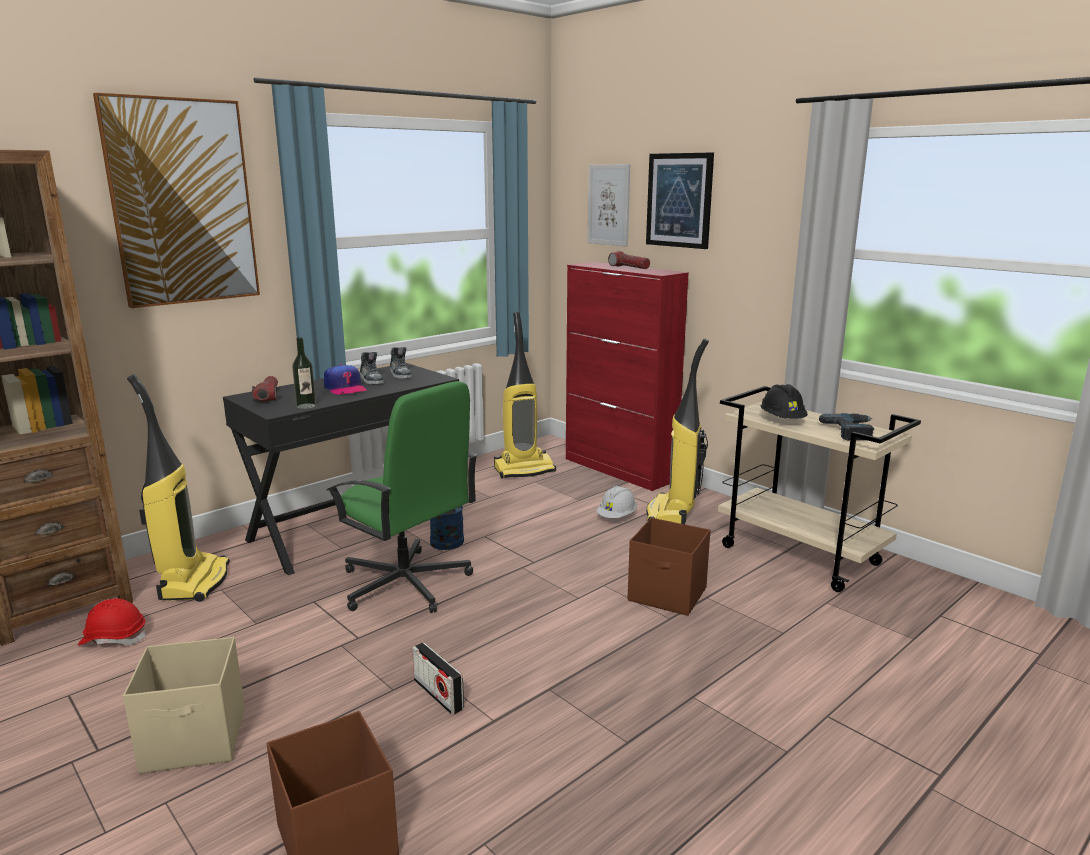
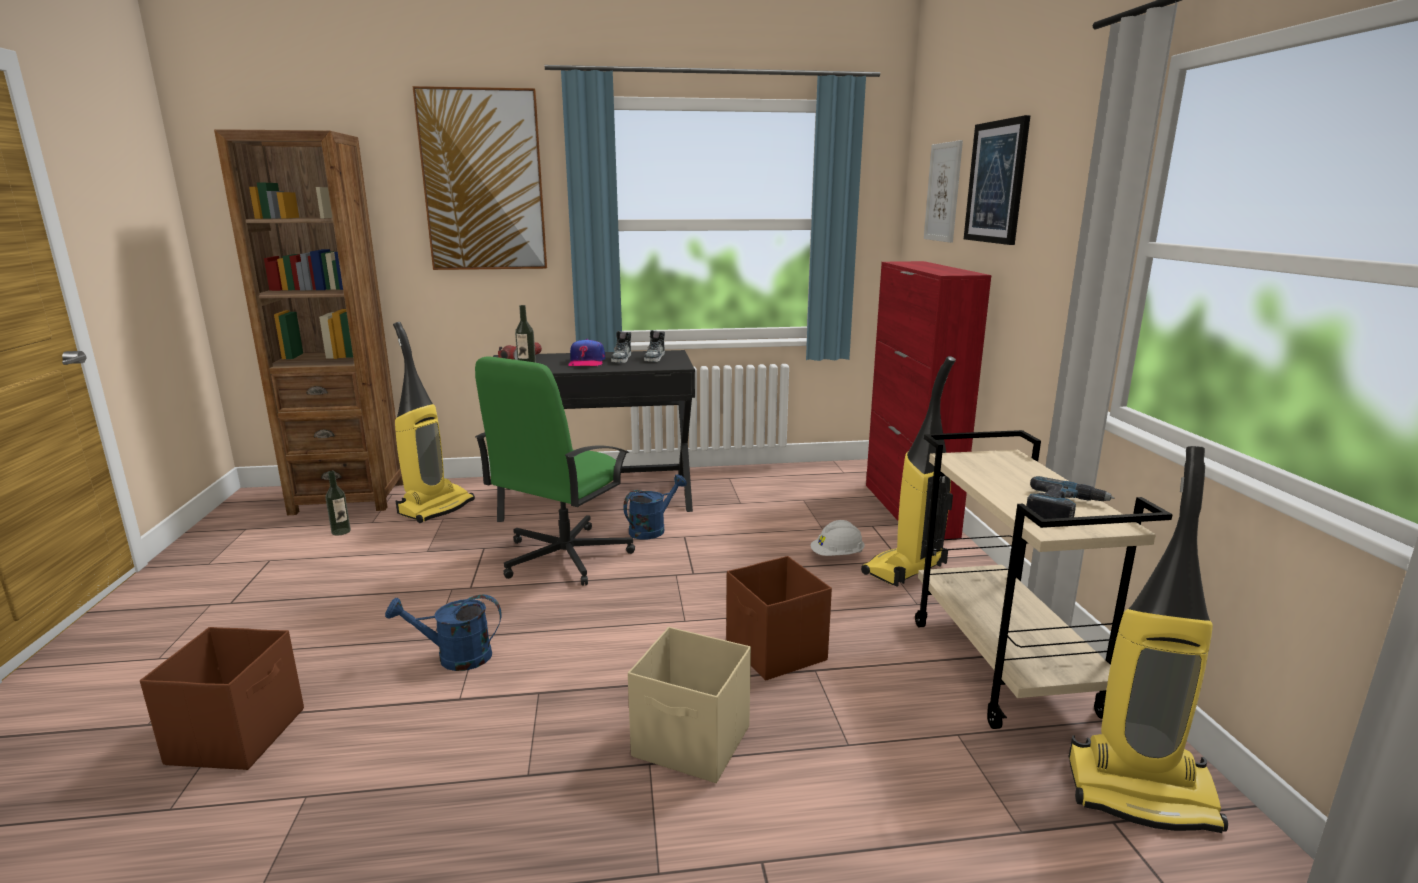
camera: 35 degrees right, 0 degrees up
red hard hat [78,598,147,645] -> bottle [325,471,351,536]
beige storage box [123,637,245,774] -> beige storage box moved to [628,627,751,783]
green office chair [326,381,478,613] -> green office chair turned 45 degrees clockwise [475,356,635,586]
radio [412,642,464,715] -> blue watering can [385,595,501,671]
vacuum cleaner [494,312,556,479] -> vacuum cleaner moved to [1069,446,1228,833]
flashlight [608,251,650,269] -> none
black hard hat [761,384,808,419] -> none

